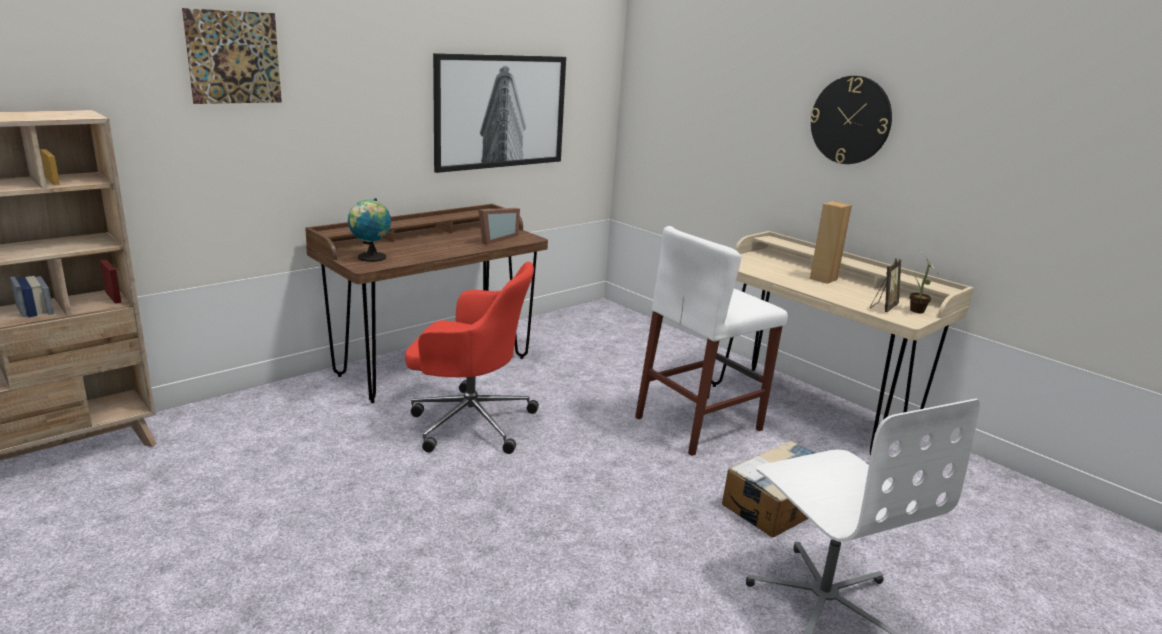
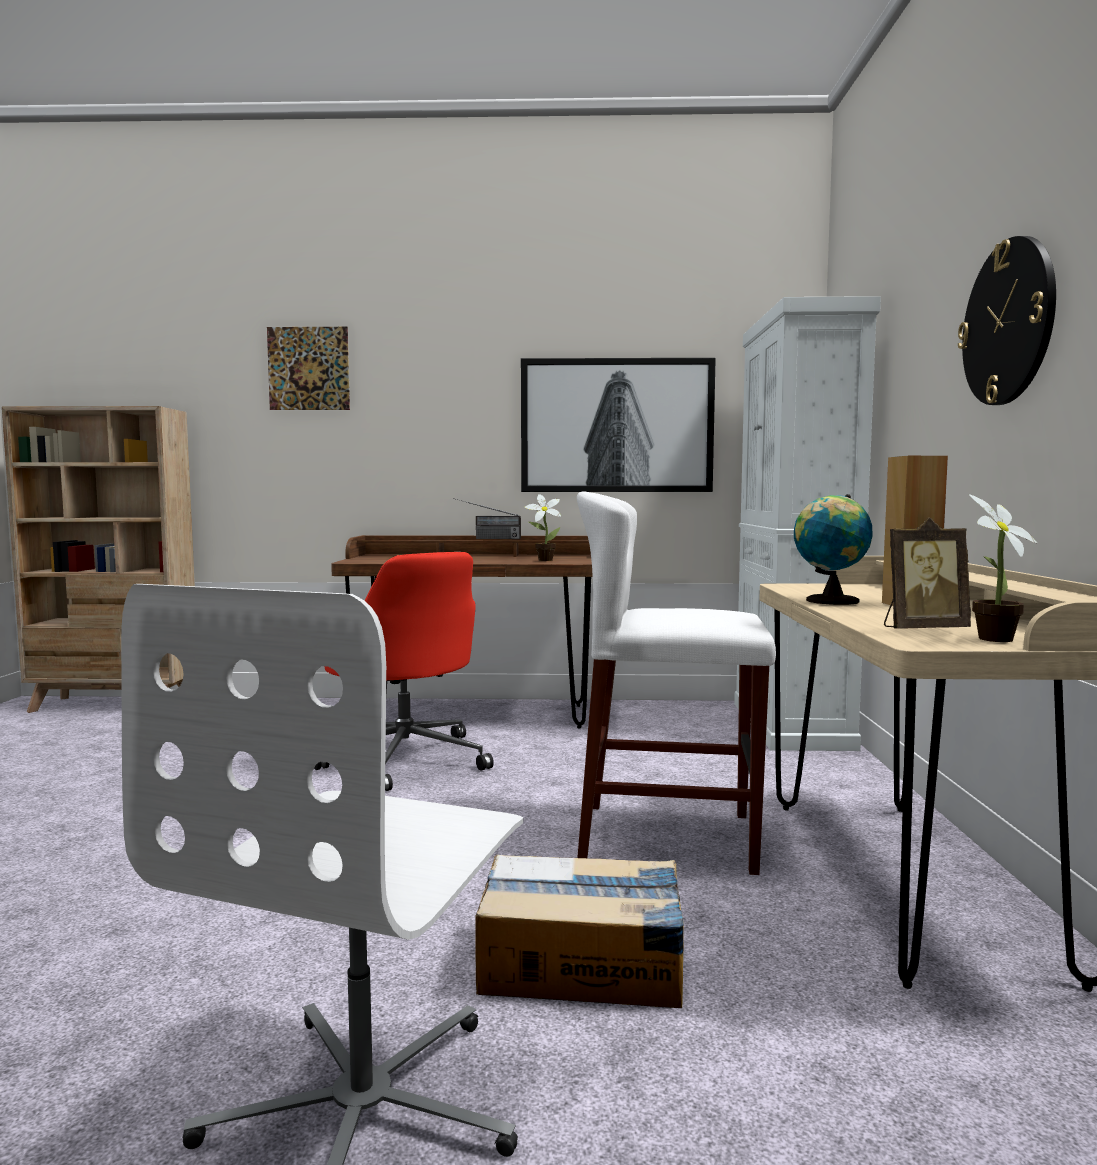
camera: 45 degrees right, 15 degrees down
globe [348,198,391,262] -> globe moved to [794,494,872,605]
picture frame [478,208,520,245] -> potted plant [525,494,561,561]
none -> radio [456,499,521,539]
none -> white cabinet [734,296,881,751]

